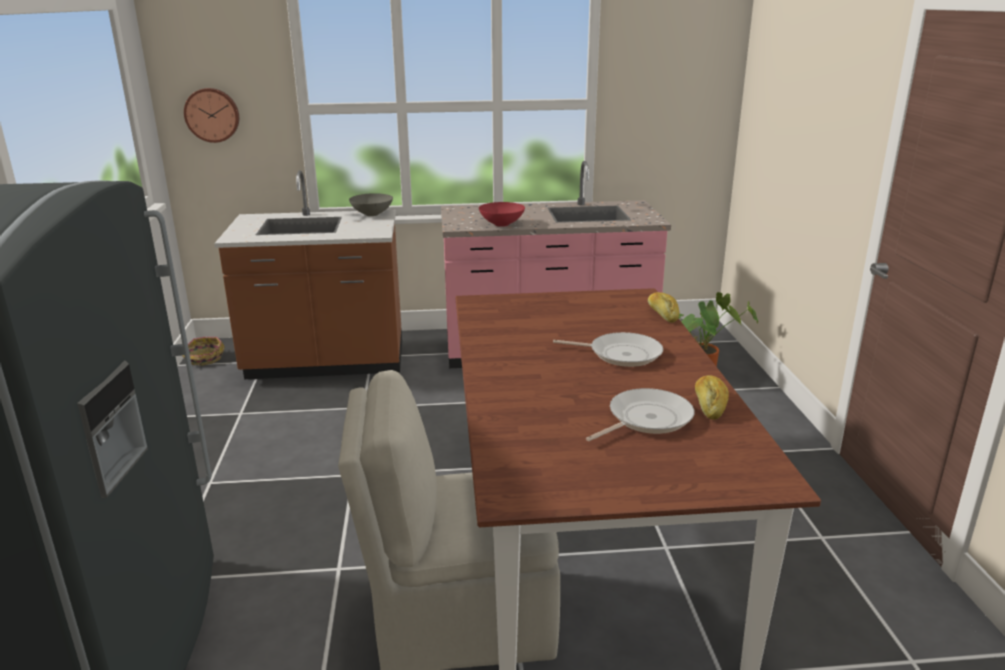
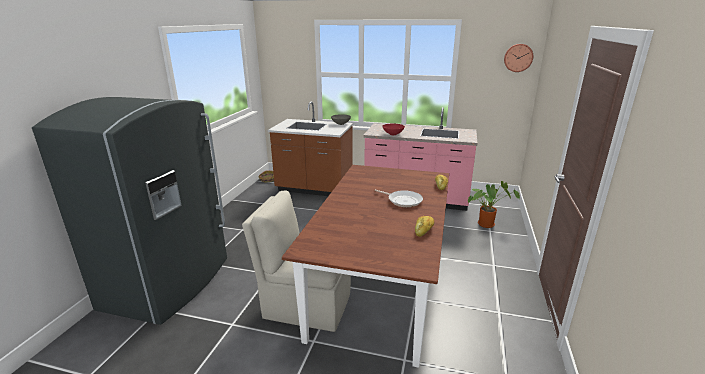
camera: 20 degrees right, 0 degrees up
wall clock [184,88,239,143] -> wall clock moved to [504,44,533,72]
frying pan [586,388,694,441] -> none

